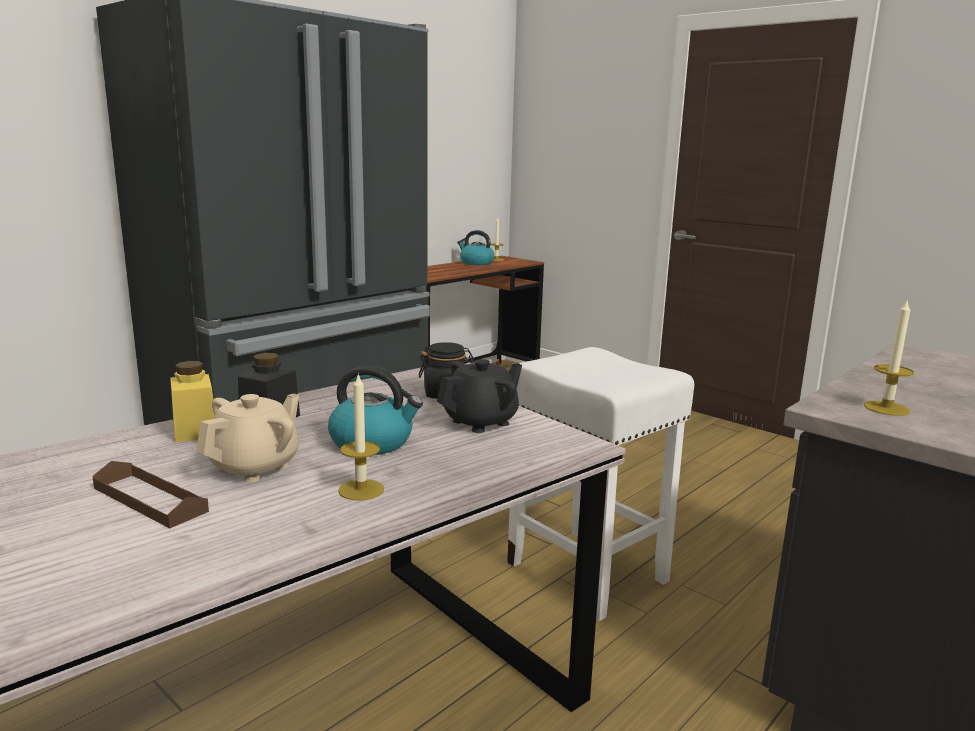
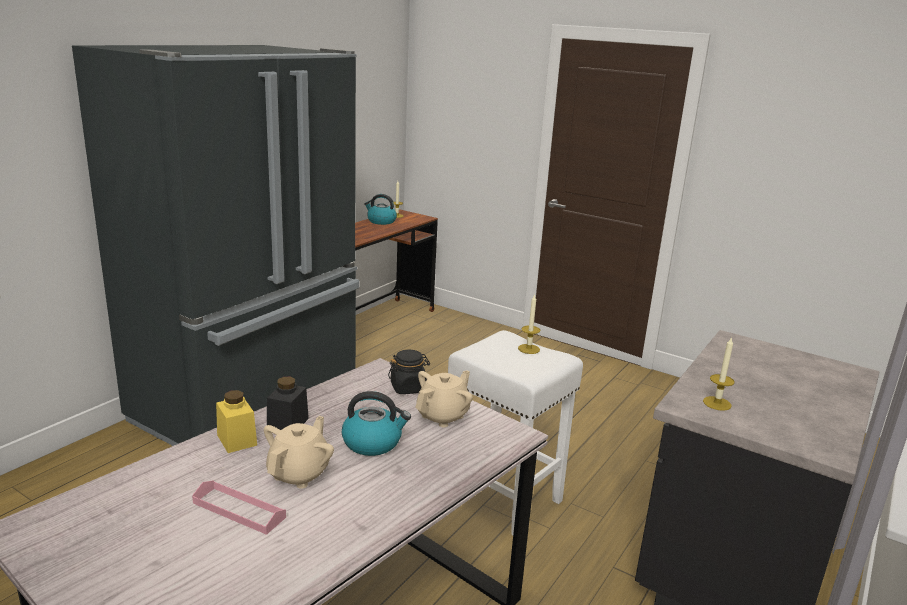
camera: 10 degrees left, 5 degrees up
brown tray [92,461,209,528] -> pink tray [192,480,286,535]
candle [338,373,384,500] -> candle moved to [518,294,540,354]
black teapot [437,359,522,433] -> beige teapot [415,370,473,427]

